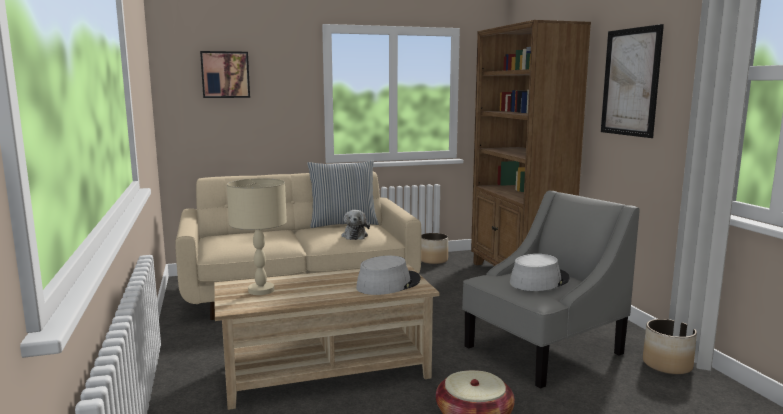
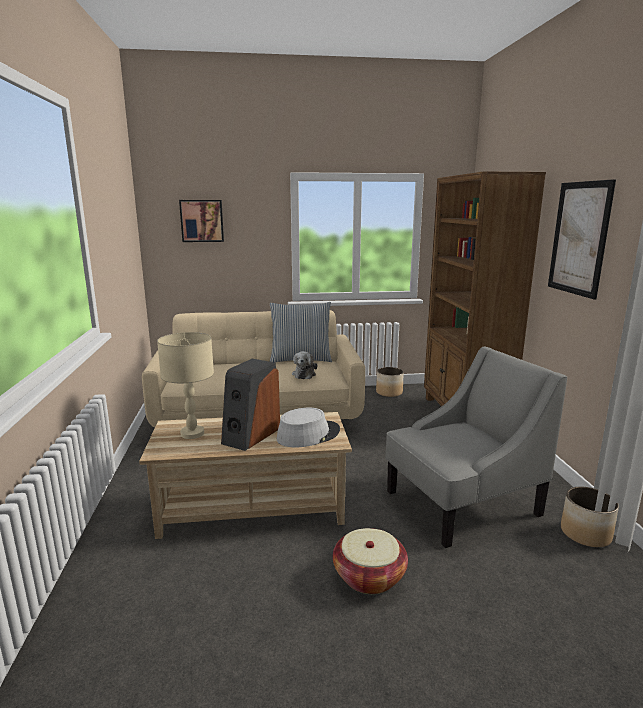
camera: 10 degrees right, 5 degrees up
grey hat [510,254,570,291] -> none
none -> speaker [221,359,280,451]

